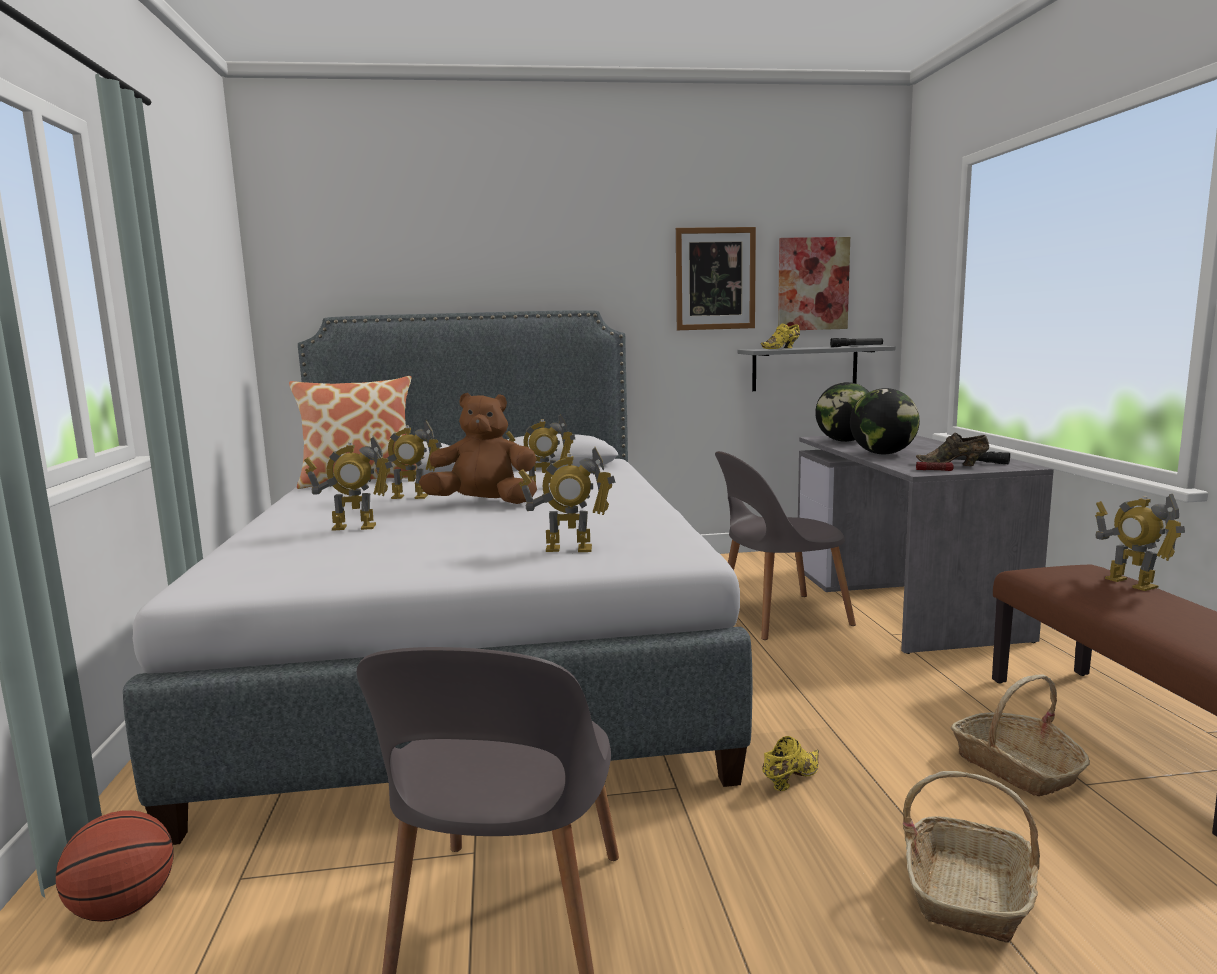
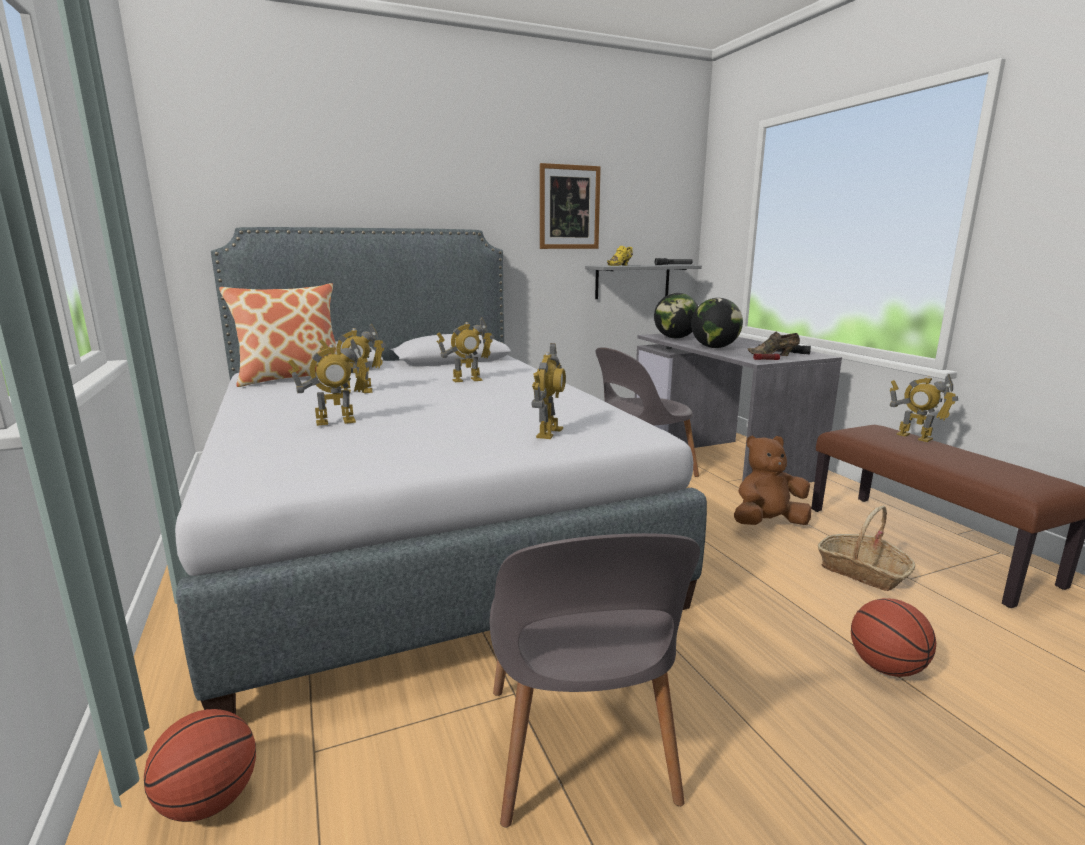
camera: 15 degrees left, 5 degrees up
brown plush toy [419,393,537,504] -> brown plush toy moved to [734,435,811,525]
toy robot [518,447,616,552] -> toy robot turned 60 degrees counterclockwise [532,343,566,439]
yellow shoe [762,736,819,791] -> none
picture [778,237,850,330] -> none
basket [903,771,1040,943] -> basketball [851,598,936,677]

